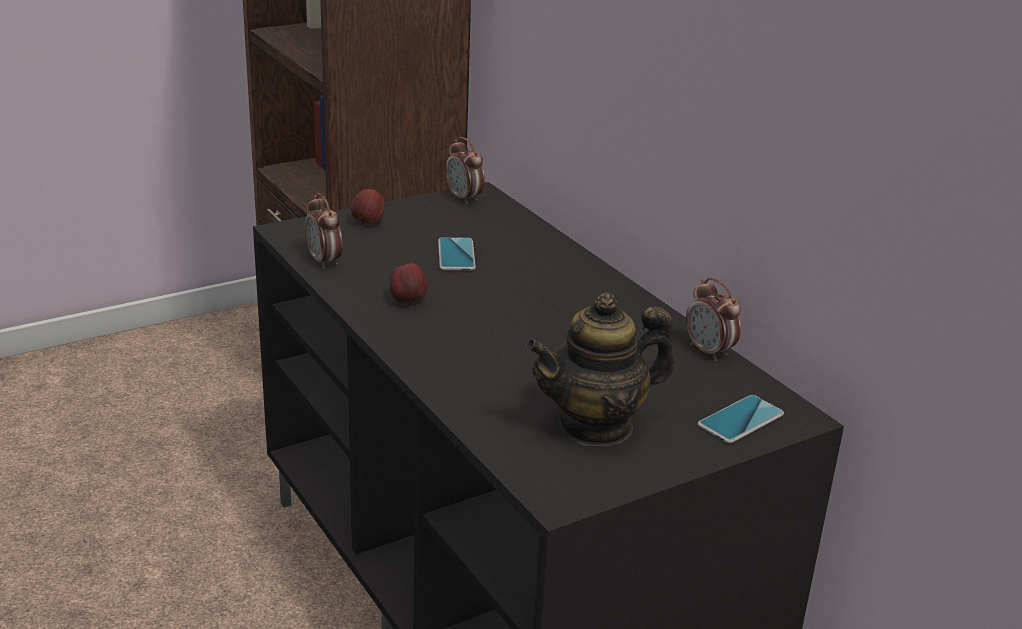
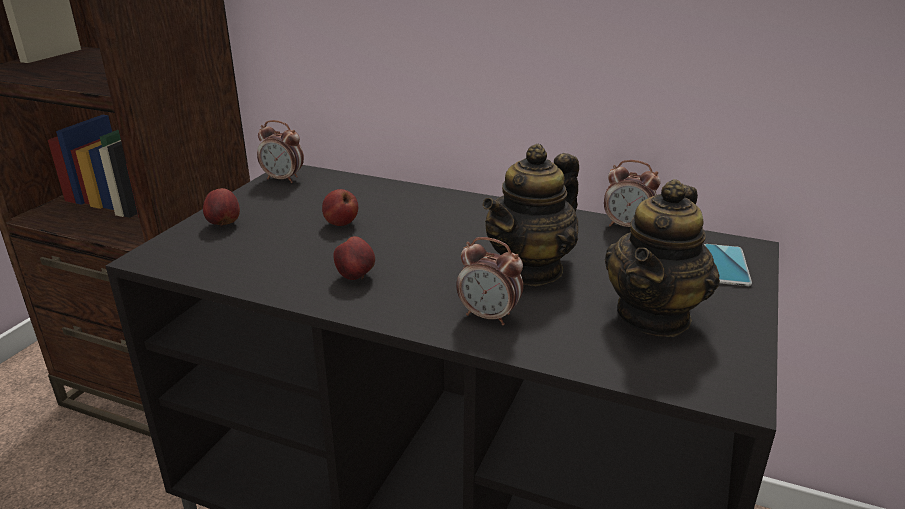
camera: 35 degrees left, 0 degrees up
alarm clock [305,193,342,269] -> alarm clock moved to [456,237,523,325]
phone [438,237,476,270] -> apple [322,189,358,226]
none -> teapot [482,144,579,286]

